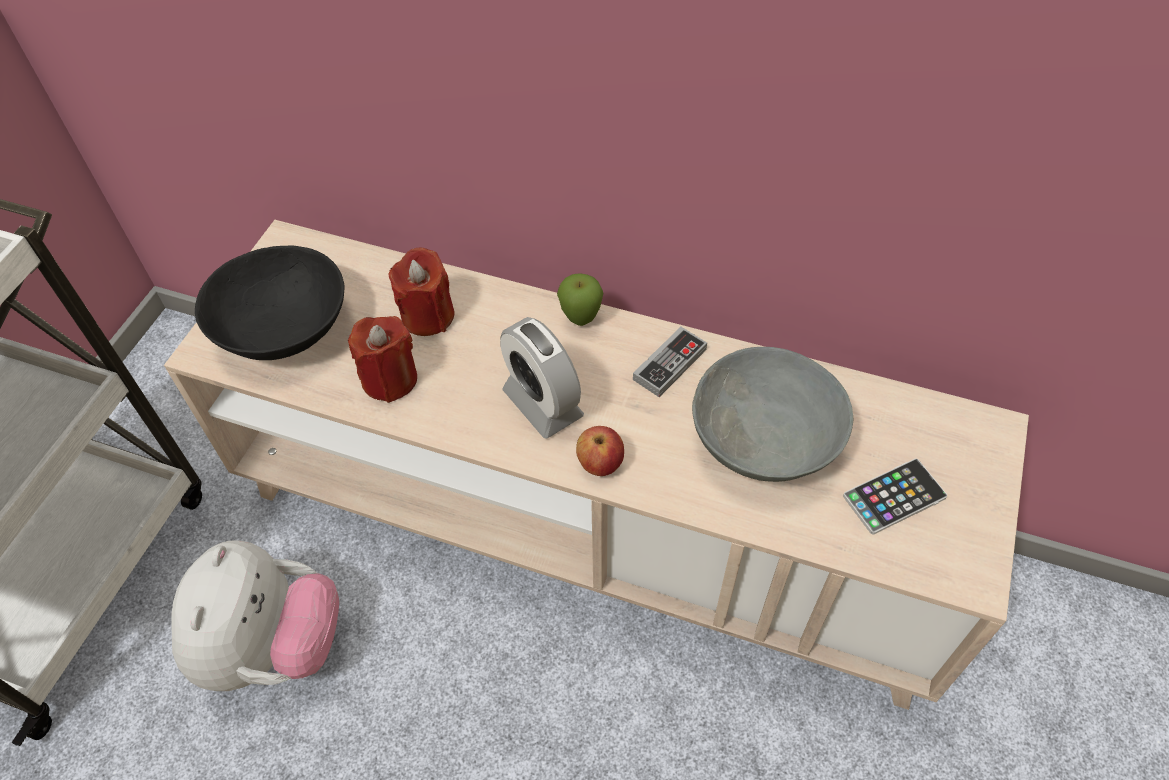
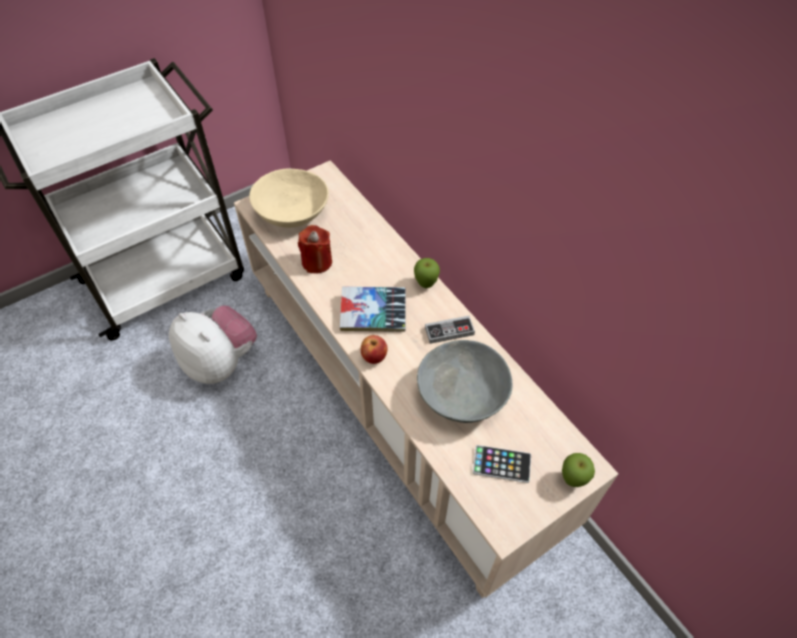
camera: 35 degrees right, 0 degrees up
plush toy [171,540,339,691] -> plush toy turned 90 degrees counterclockwise [169,305,257,384]
black bowl [195,246,345,360] -> beige bowl [249,169,329,228]
red candle [389,248,455,336] -> none
alarm clock [500,317,584,439] -> book [340,287,406,332]
none -> apple [562,453,595,487]

